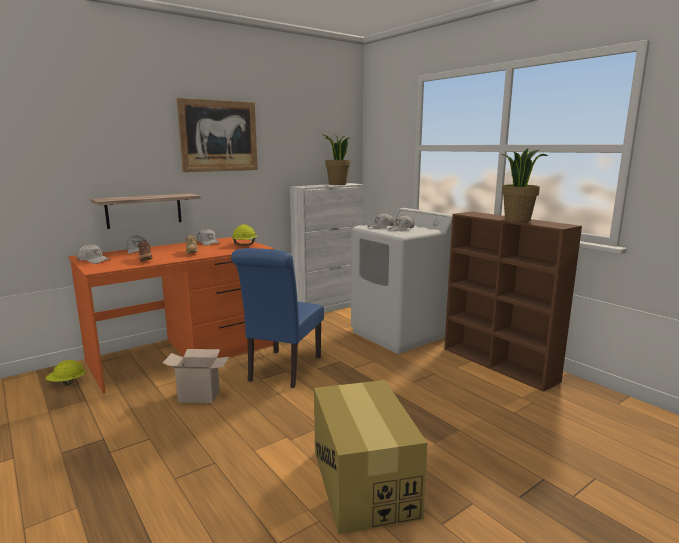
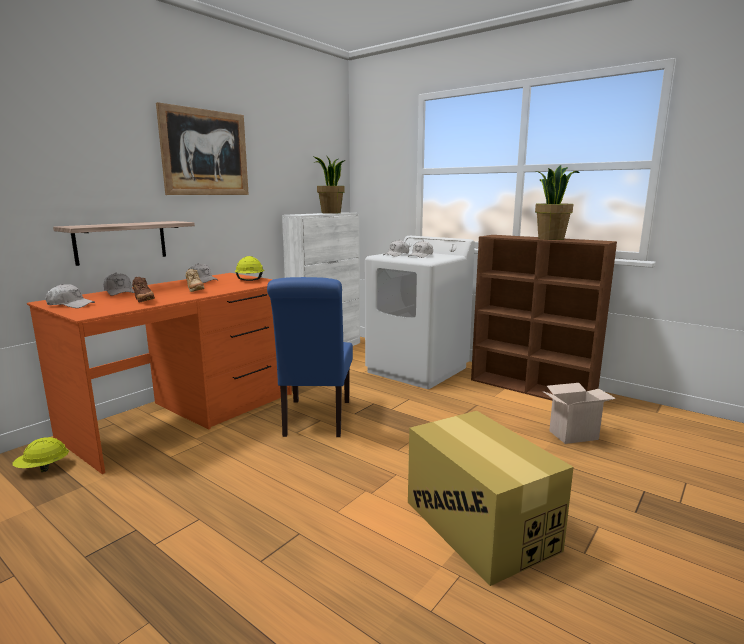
camera: 15 degrees left, 0 degrees up
cardboard box [163,349,229,403] -> cardboard box moved to [542,383,616,444]

